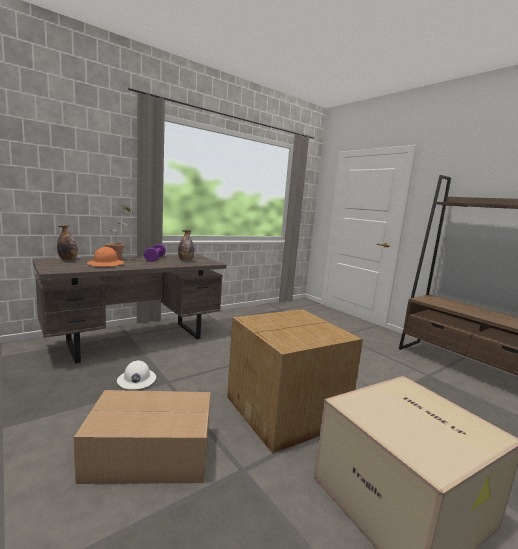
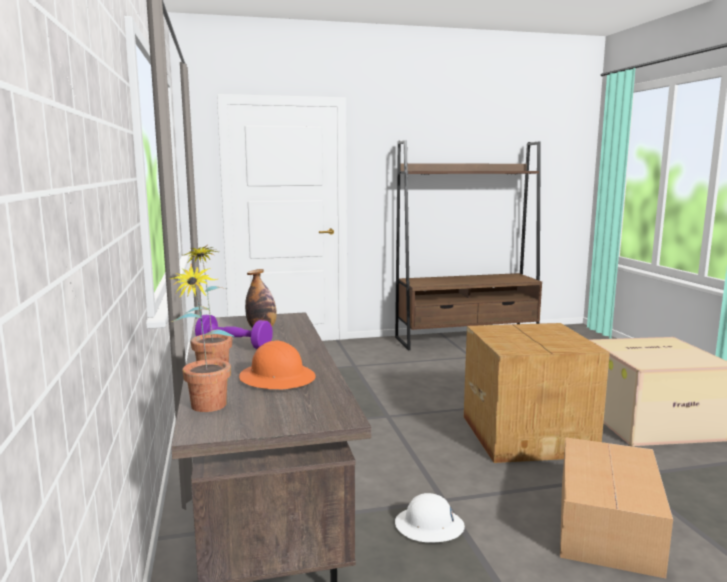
camera: 65 degrees left, 0 degrees up
bottle [57,225,78,260] -> potted plant [170,264,235,412]

